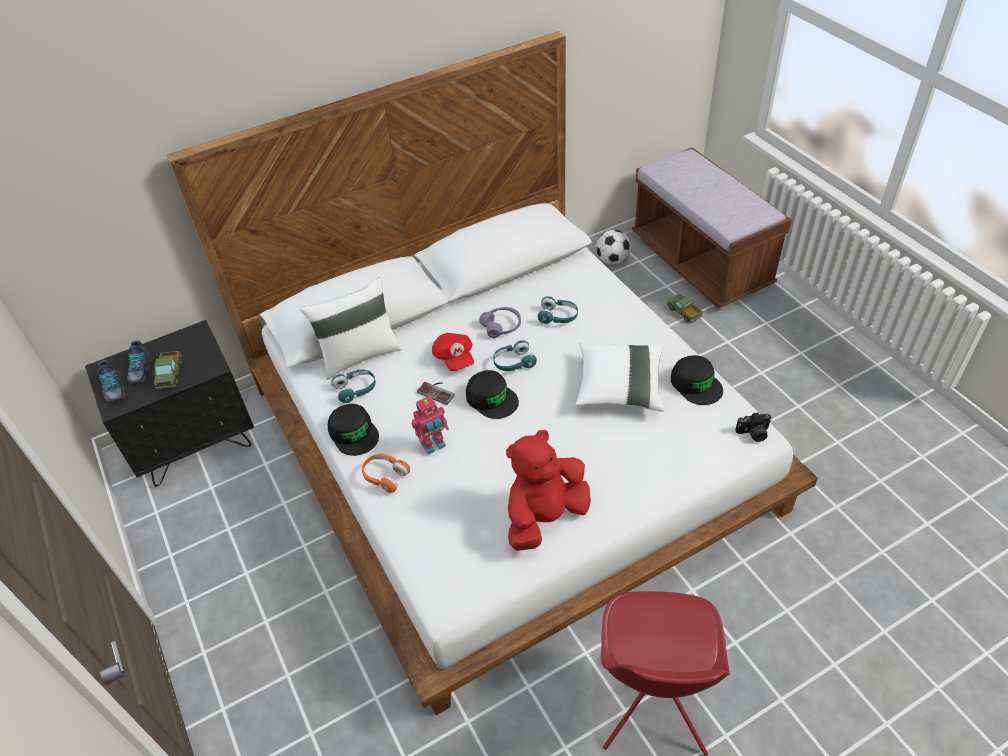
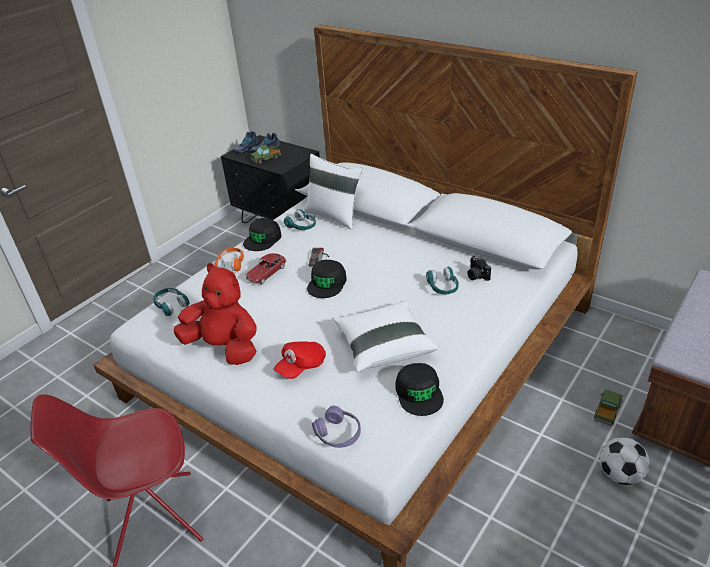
camera: 65 degrees right, 10 degrees down
toy robot [412,396,449,455] -> toy car [245,253,287,284]
red cap [432,333,474,371] -> red cap moved to [273,341,326,379]
purple headphones [479,307,521,338] -> purple headphones moved to [312,406,361,448]
turquoise headphones [493,340,537,371] -> turquoise headphones moved to [153,288,190,316]
football [596,230,631,265] -> football moved to [600,437,650,485]
black cap [671,355,723,405] -> black cap turned 45 degrees counterclockwise [395,363,444,416]
camera [735,412,772,442] -> camera moved to [467,256,491,281]

